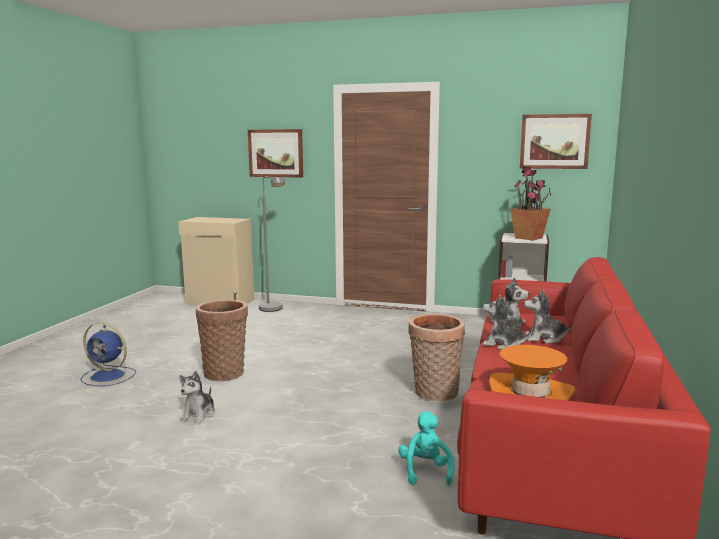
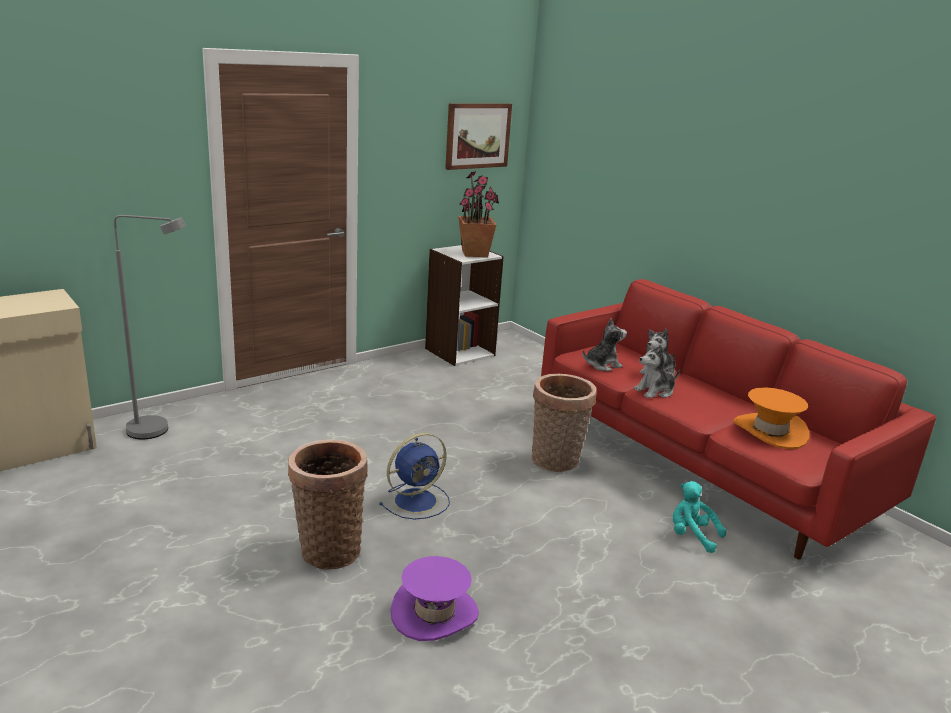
camera: 55 degrees left, 10 degrees up
blue fan [81,322,136,386] -> blue fan moved to [379,433,450,520]
plush toy [179,371,215,423] -> purple hat [390,556,479,641]
picture [248,129,303,178] -> none

